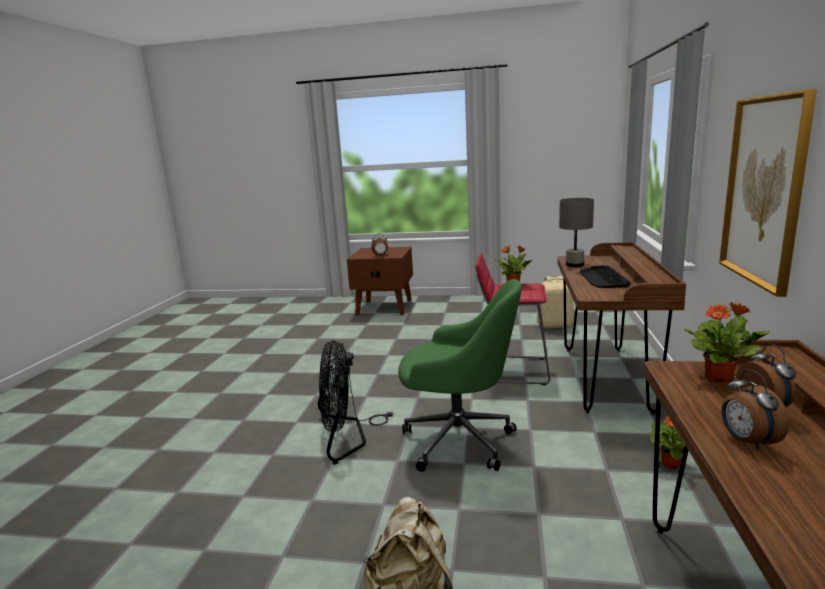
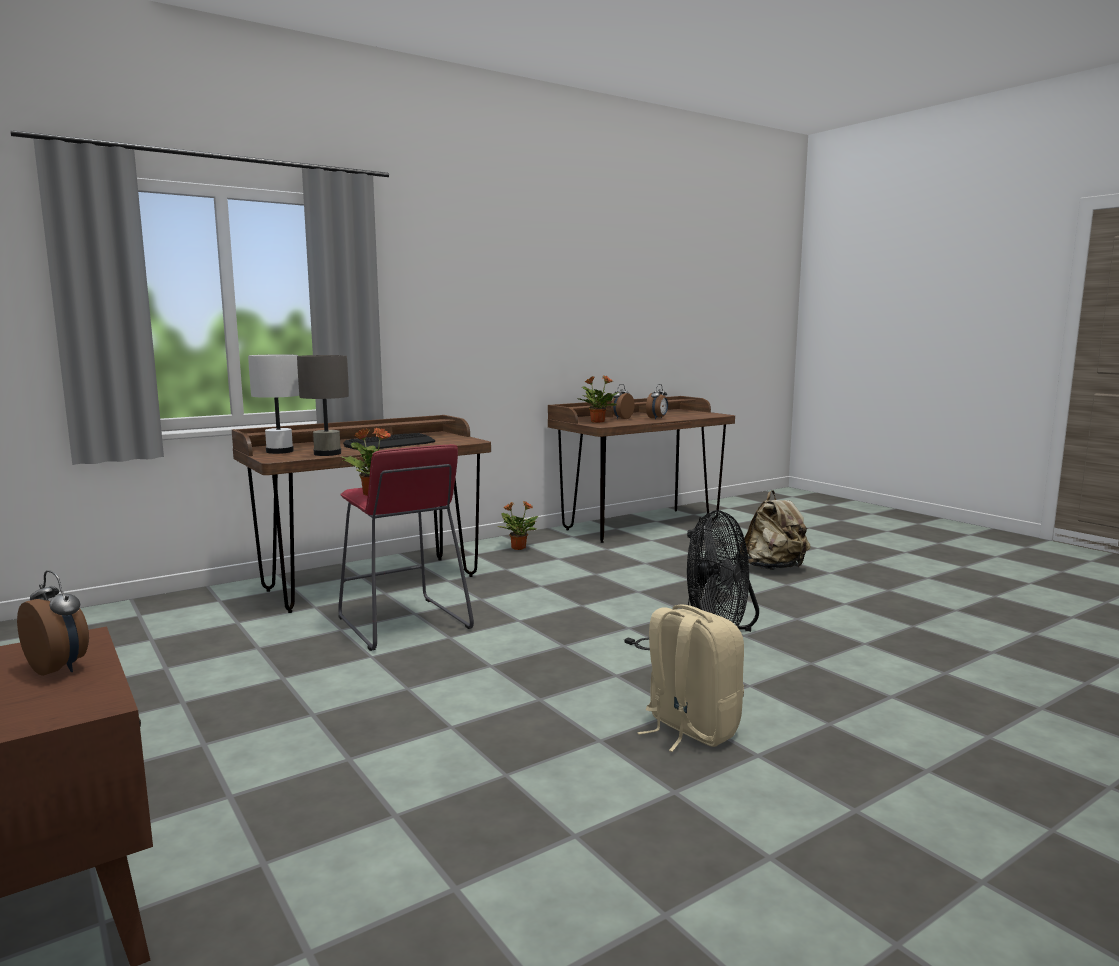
camera: 135 degrees left, 5 degrees down
green office chair [398,279,522,472] -> none
beige backpack [537,276,574,328] -> beige backpack moved to [637,605,744,752]
picture [719,89,817,297] -> none
none -> white table lamp [248,354,299,454]

